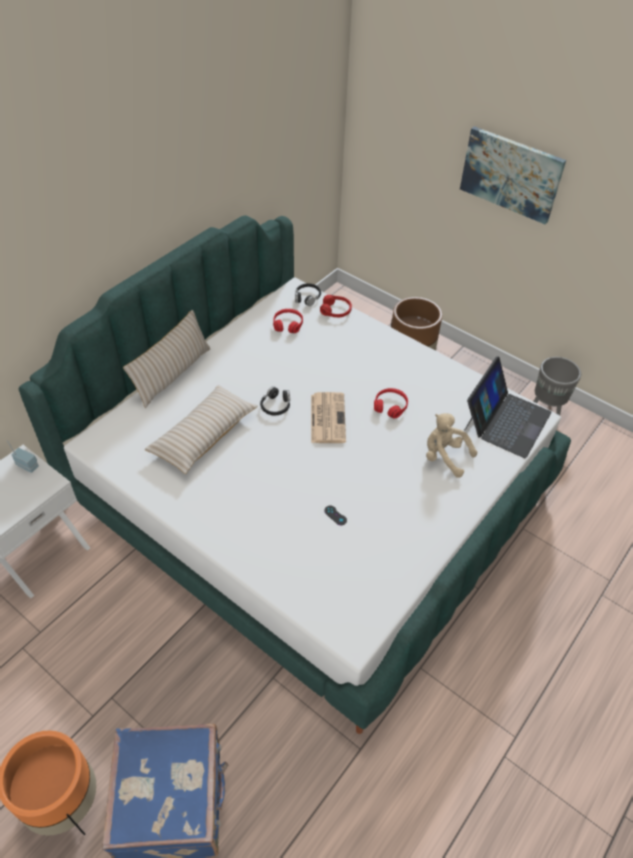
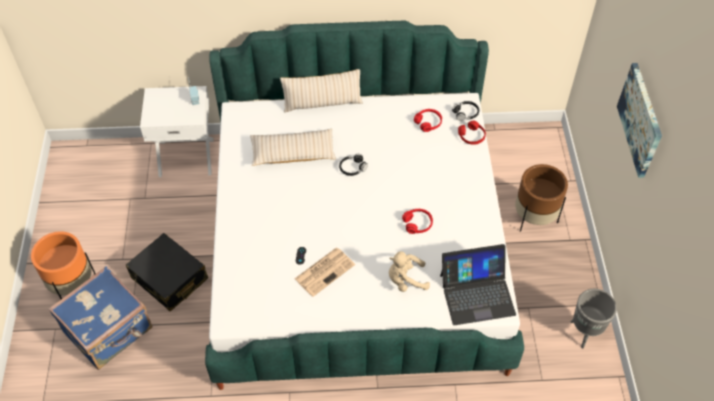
camera: 50 degrees right, 5 degrees up
newspaper [311,392,346,443] -> newspaper moved to [295,248,355,297]
beige plush toy [426,413,478,478] -> beige plush toy turned 90 degrees counterclockwise [389,251,430,292]
none -> black suitcase [126,233,208,311]

